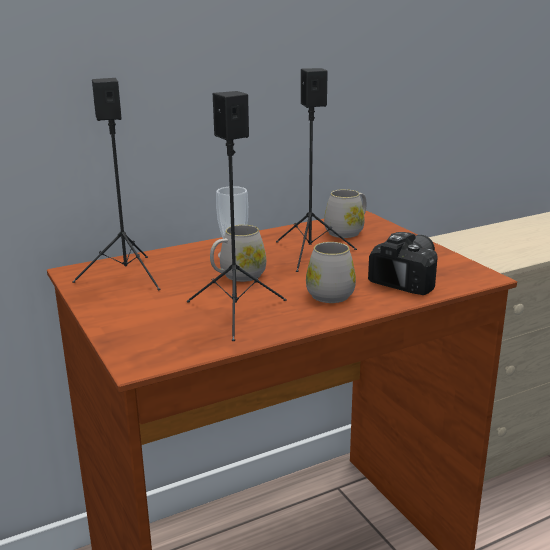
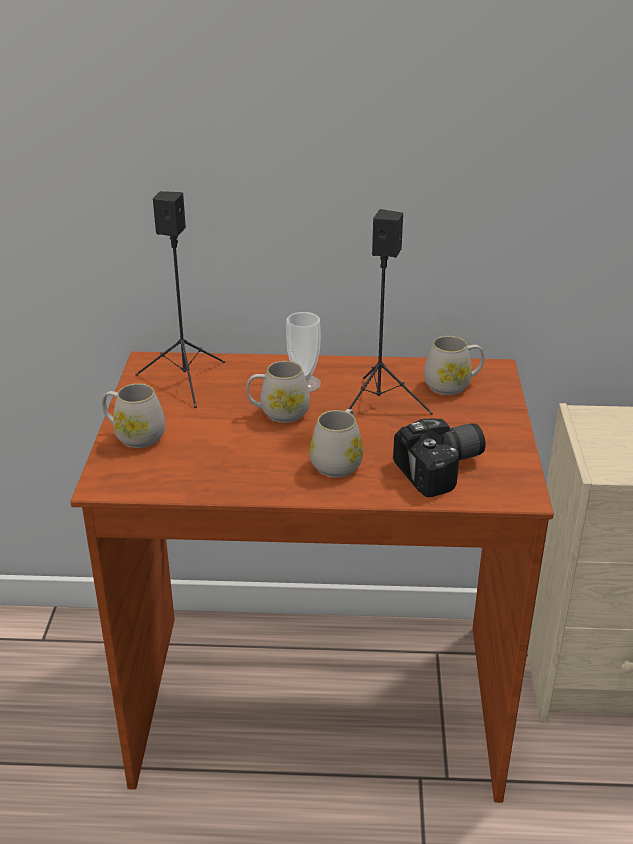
camera: 30 degrees right, 10 degrees up
black speaker [187,91,286,341] -> none
none -> white mug [102,383,165,448]

